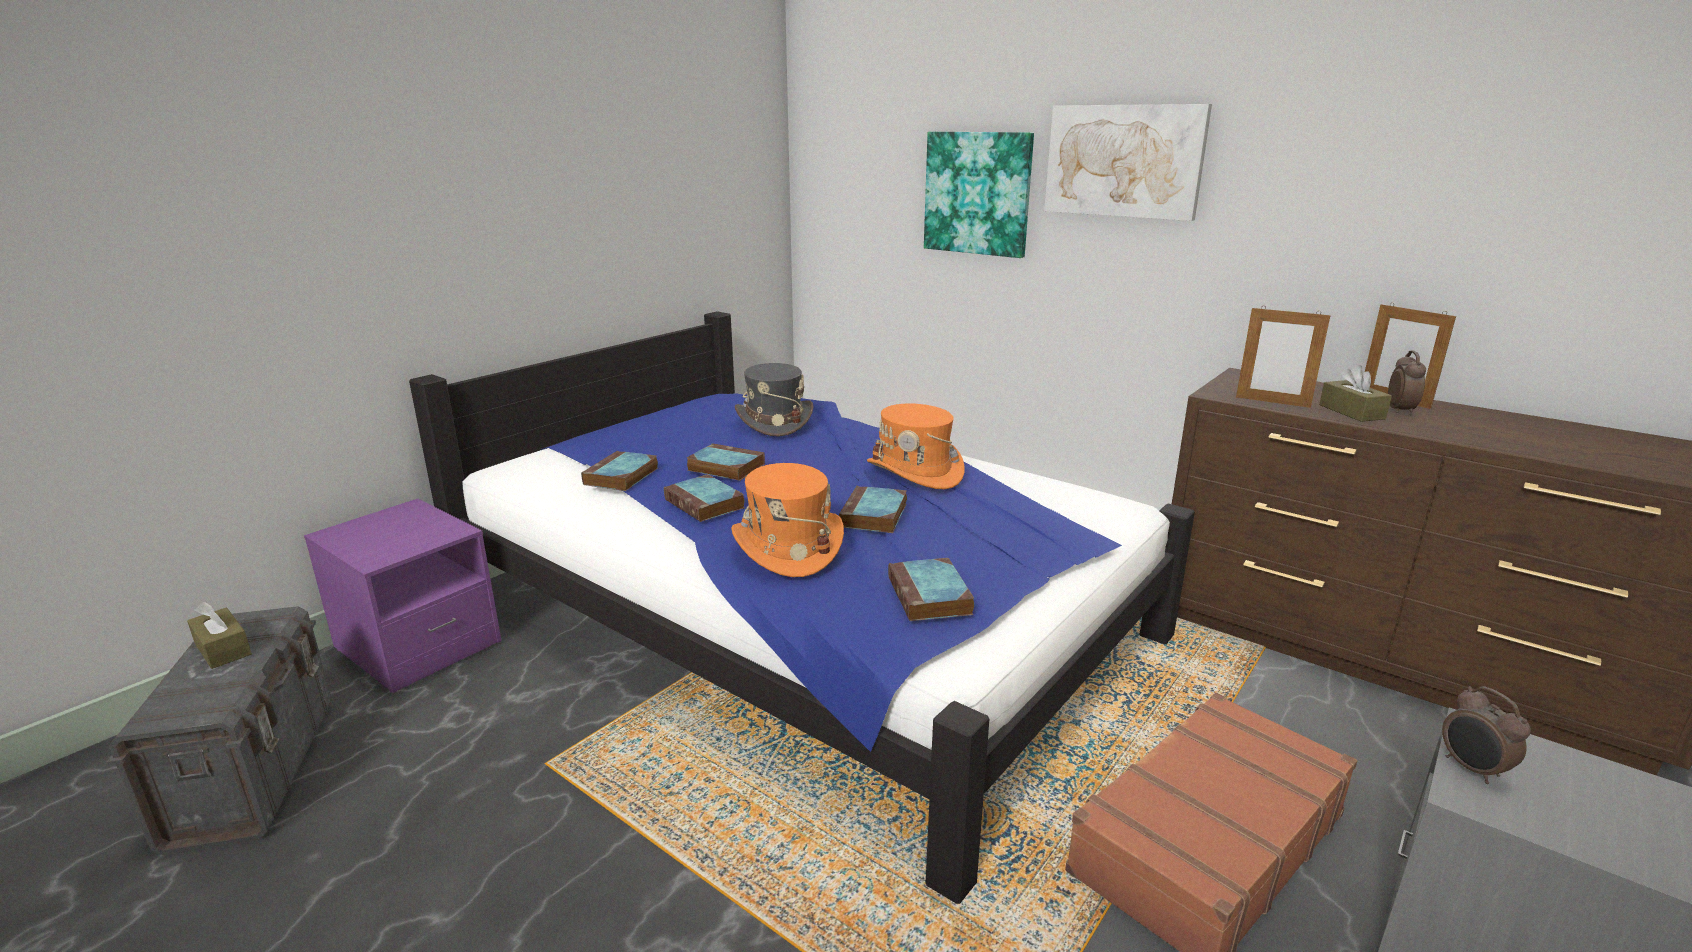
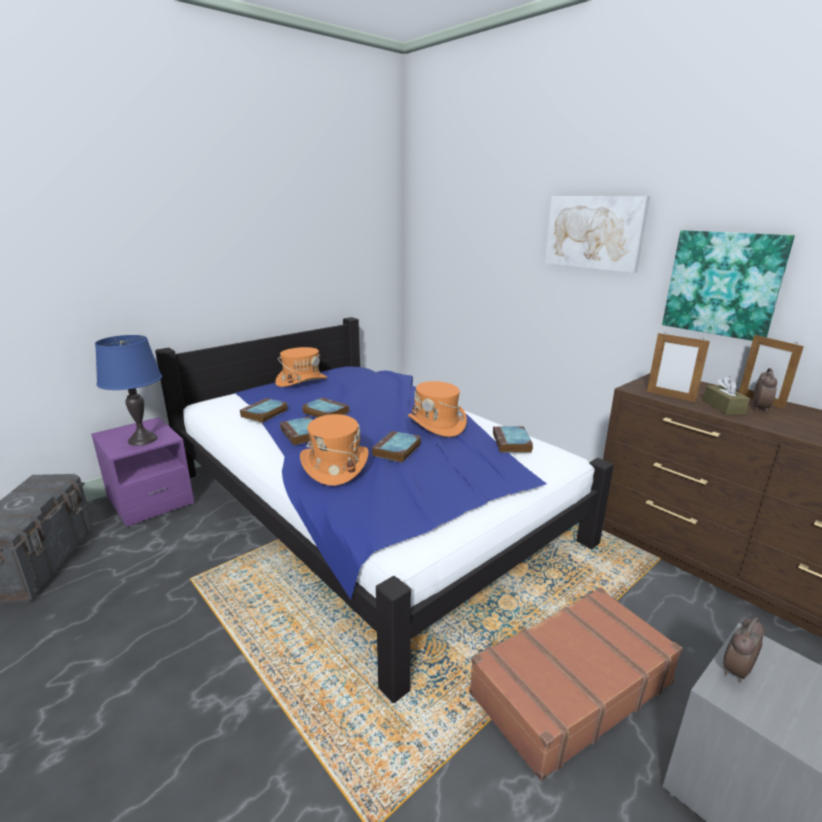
camera: 10 degrees right, 0 degrees up
brown tissue box [187,602,252,669] -> none
grey hat [735,363,814,436] -> none
book [888,558,974,621] -> book moved to [493,426,533,453]
picture [924,132,1034,258] -> picture moved to [662,230,795,341]
alarm clock [1442,686,1531,784] -> alarm clock turned 60 degrees clockwise [723,617,764,683]
none -> blue table lamp [95,335,162,446]
none -> orange hat [275,347,327,387]

